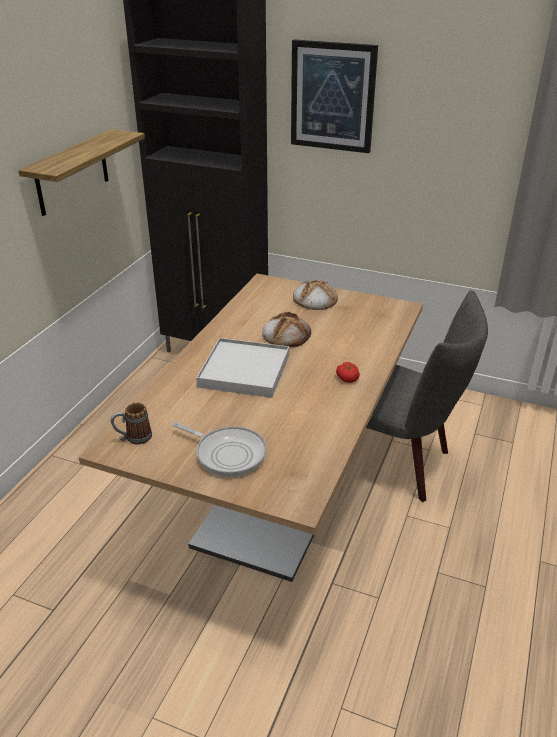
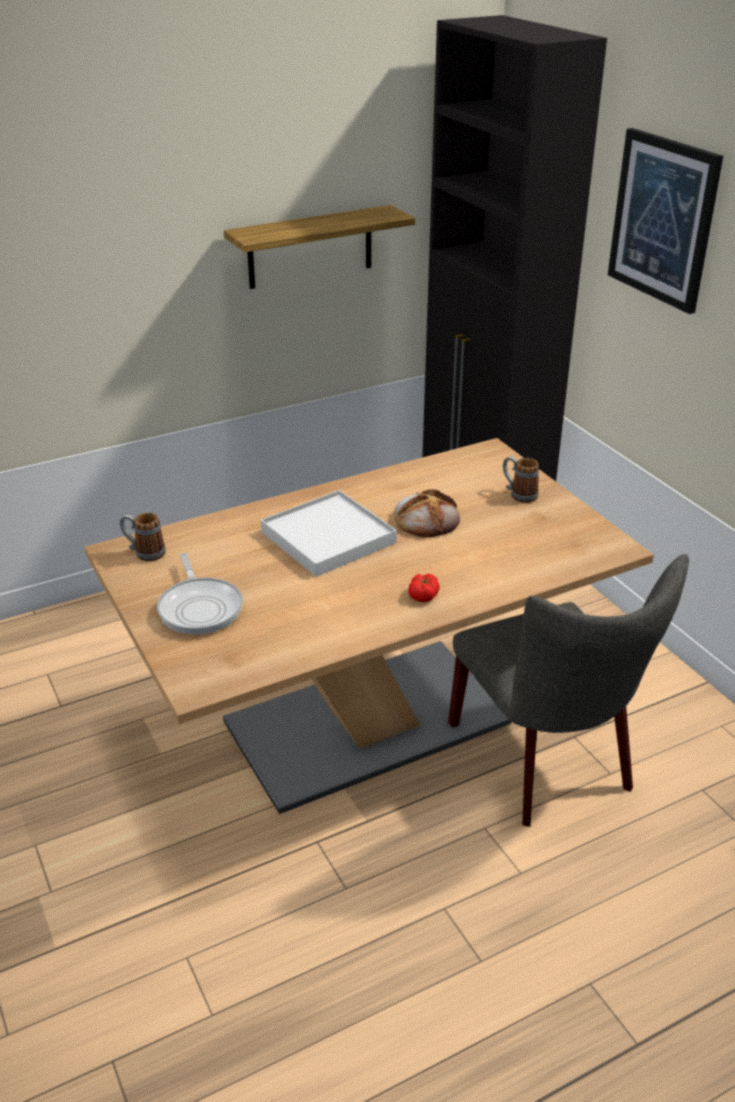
camera: 40 degrees right, 0 degrees up
bread [293,280,338,310] -> mug [503,456,539,503]

